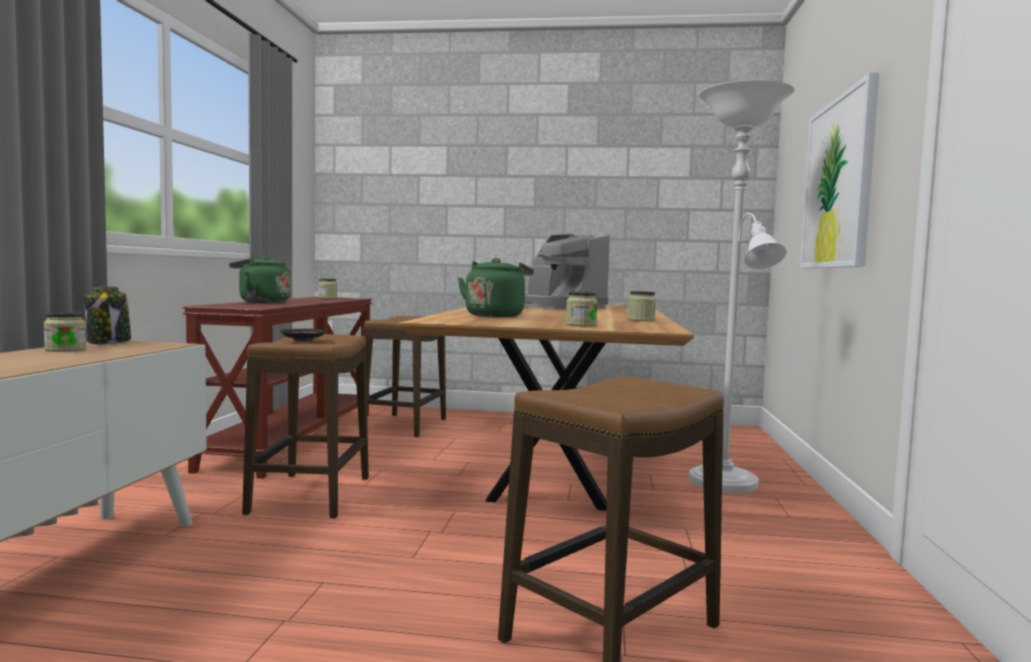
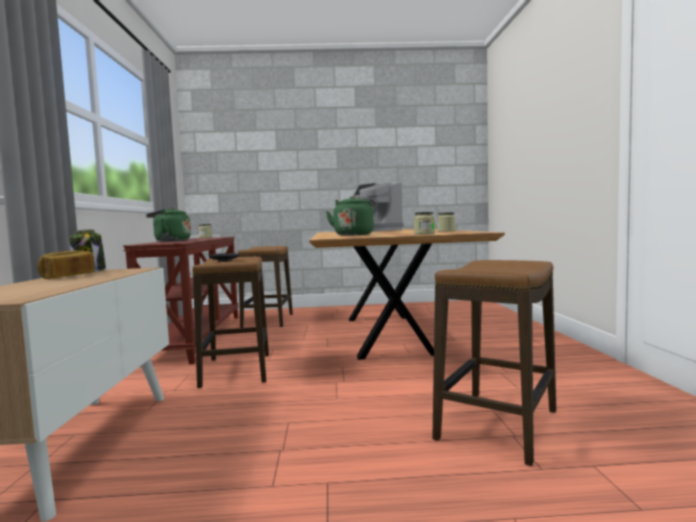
camera: 10 degrees left, 0 degrees up
jar [44,312,86,352] -> bread [37,250,94,279]
white floor lamp [689,80,795,493] -> none
picture [800,73,879,268] -> none

